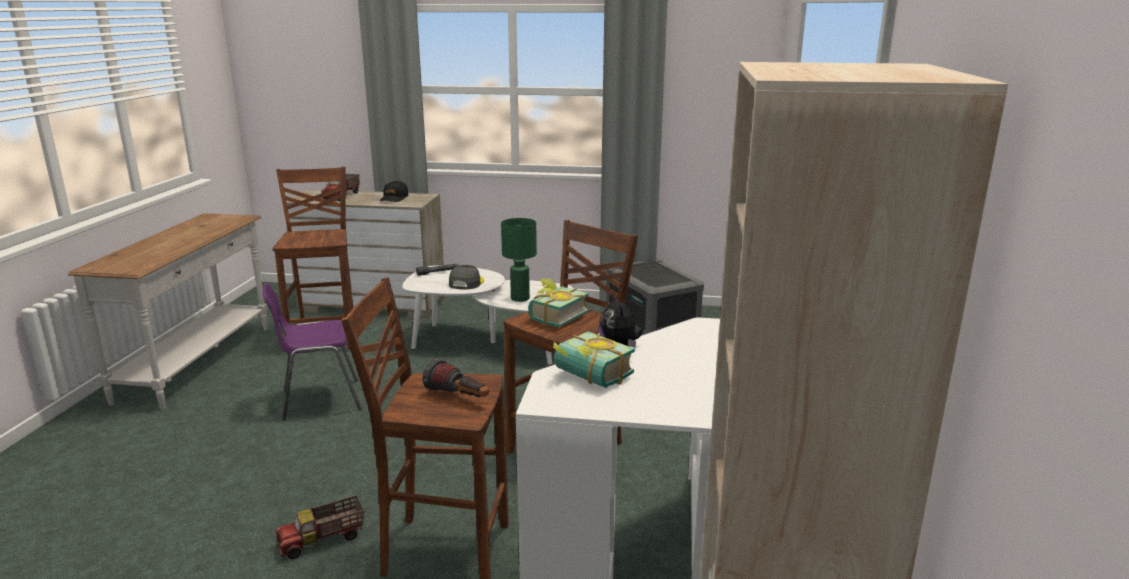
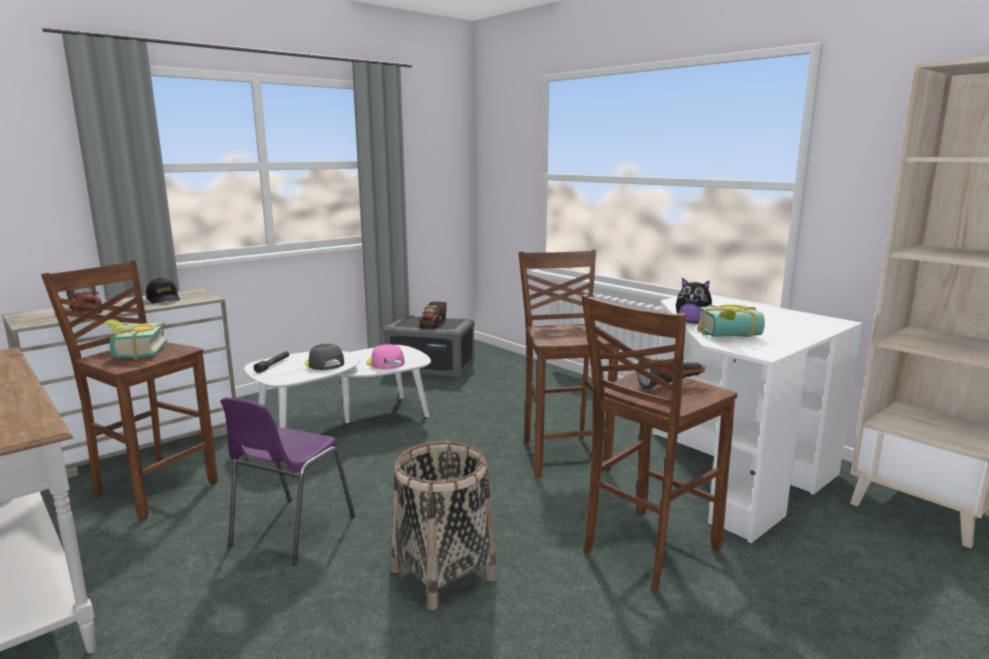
camera: 50 degrees left, 5 degrees down
toy truck [275,495,364,559] -> toy truck moved to [419,301,447,328]
green table lamp [501,218,537,302] -> pink cap [366,344,405,369]
book [528,278,589,327] -> book moved to [104,319,167,360]
none -> basket [391,441,497,610]

